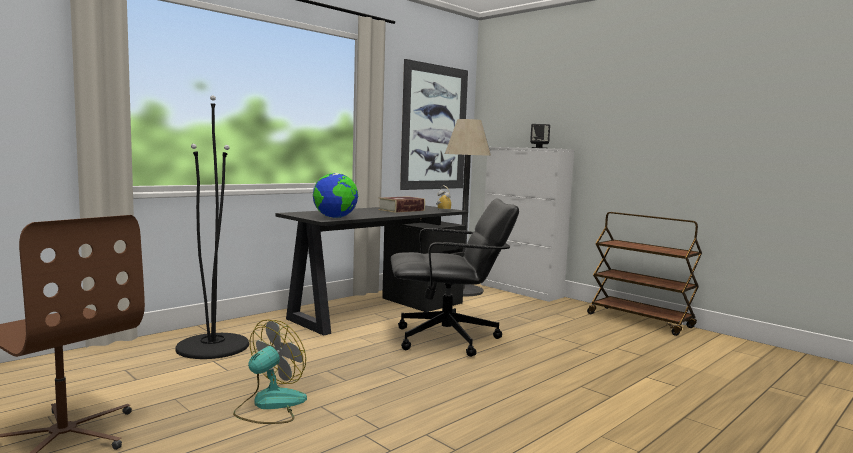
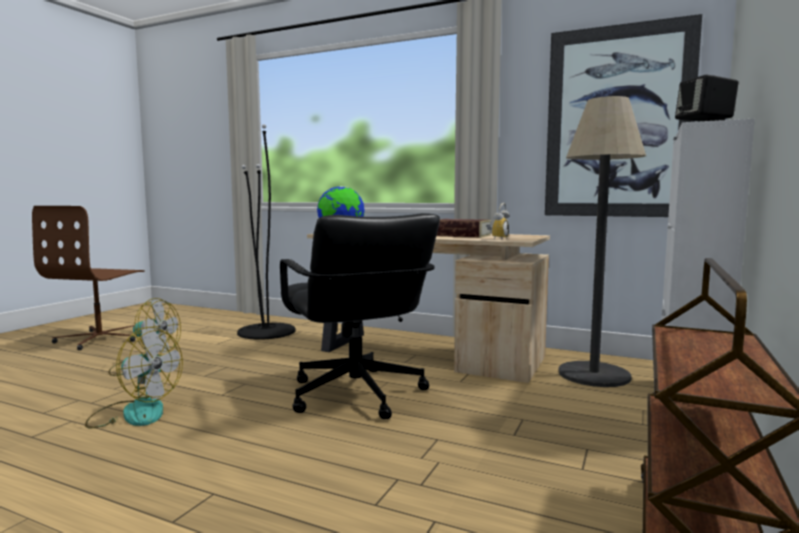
camera: 70 degrees right, 0 degrees up
black desk [275,205,468,336] -> beige desk [307,234,550,383]
none -> fan [85,327,183,428]

